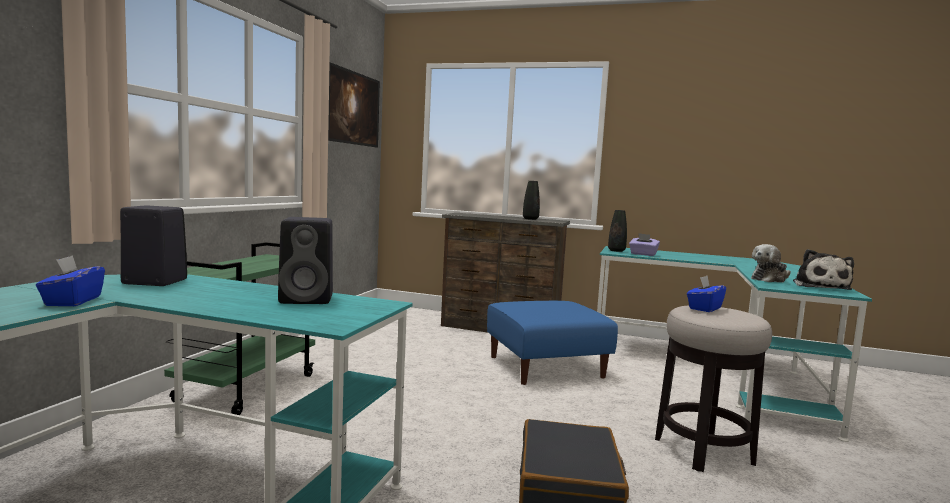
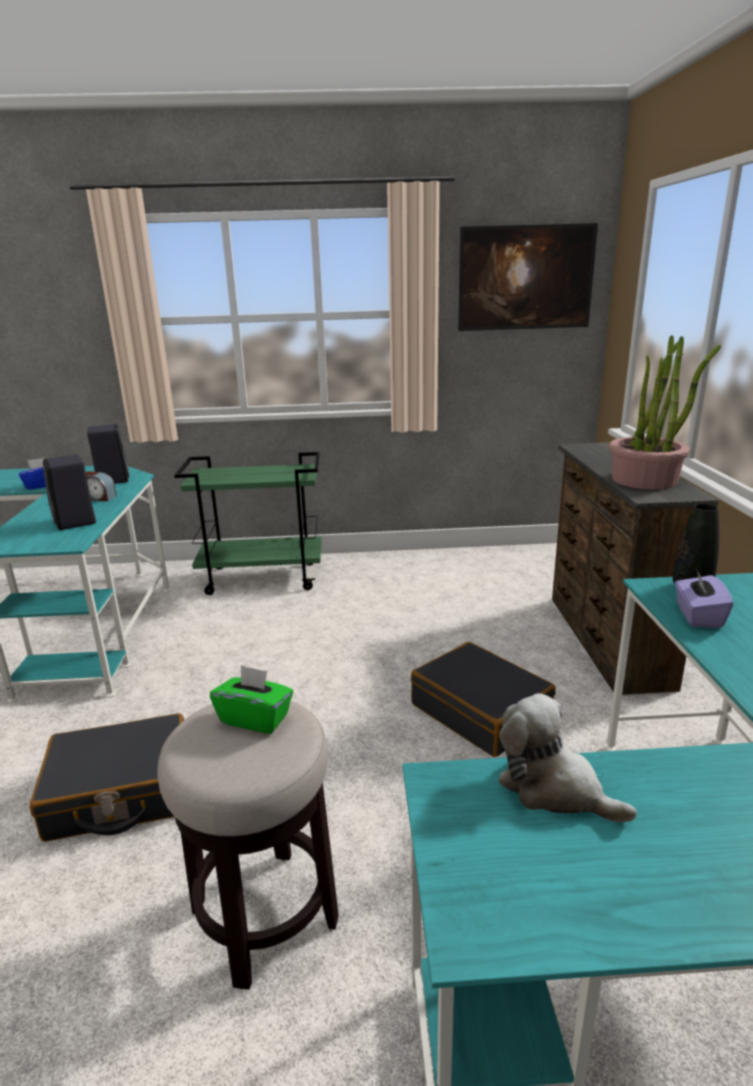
camera: 70 degrees right, 15 degrees up
blue ottoman [487,301,618,385] -> black suitcase [411,642,556,757]
black vase [523,181,540,220] -> potted plant [609,335,721,490]
blue tissue box [687,275,726,312] -> green tissue box [210,665,293,734]
plush toy [793,249,854,290] -> none
none -> alarm clock [86,471,117,501]

